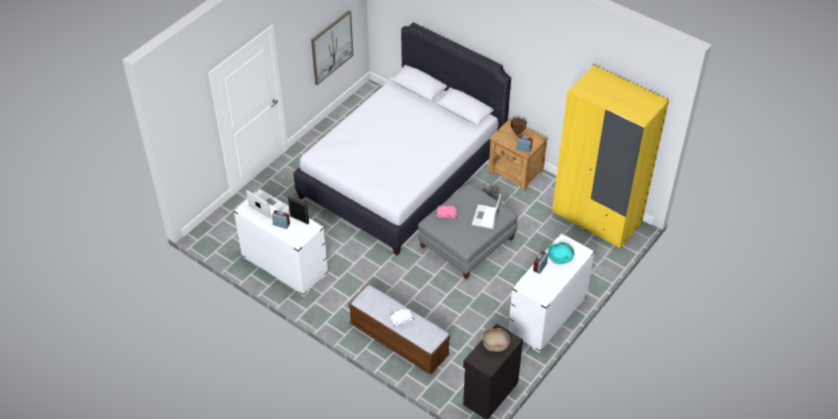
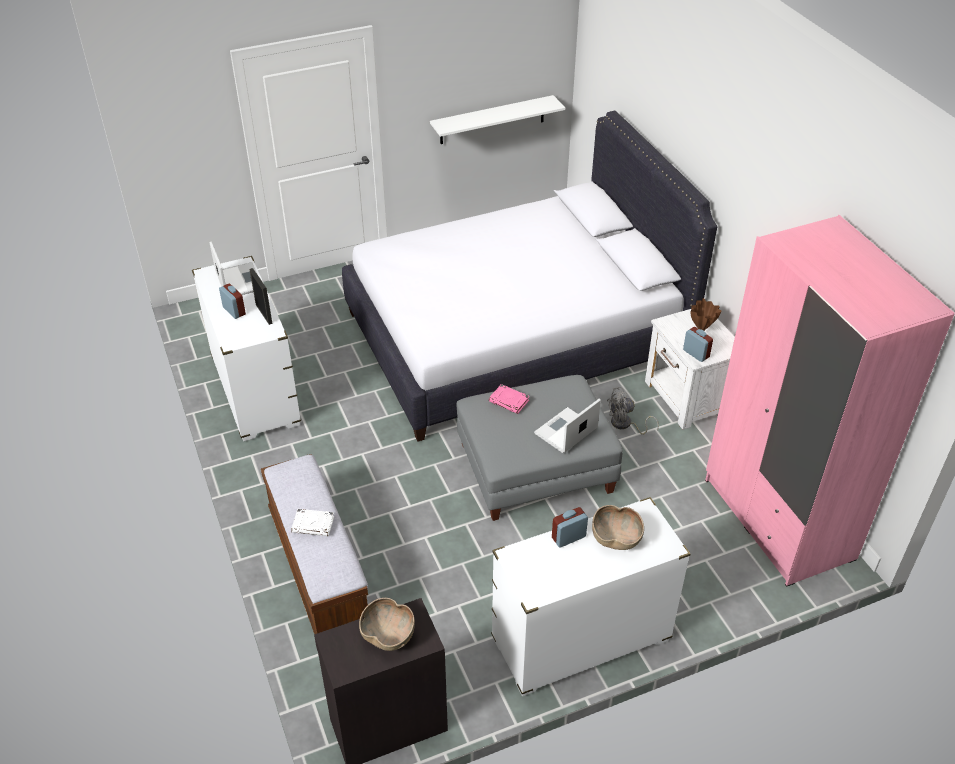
camera: 30 degrees right, 5 degrees down
picture [311,10,353,85] -> white shelf [430,95,565,144]
brown nightstand [489,119,548,191] -> white nightstand [645,309,735,430]
turquoise bowl [548,242,574,264] -> brown bowl [592,505,644,550]
yellow wardrobe [552,65,669,250] -> pink wardrobe [705,215,955,587]

